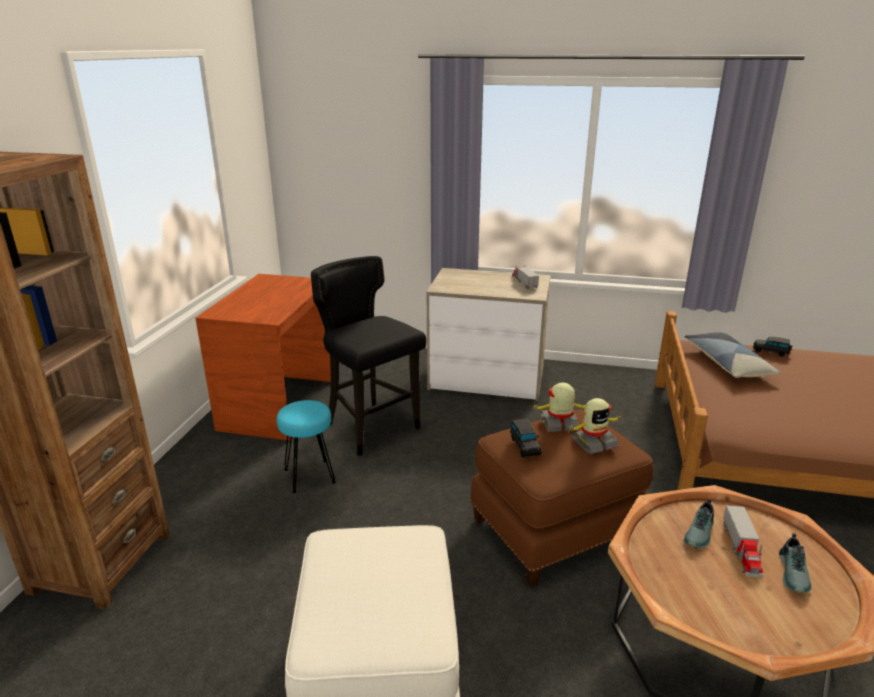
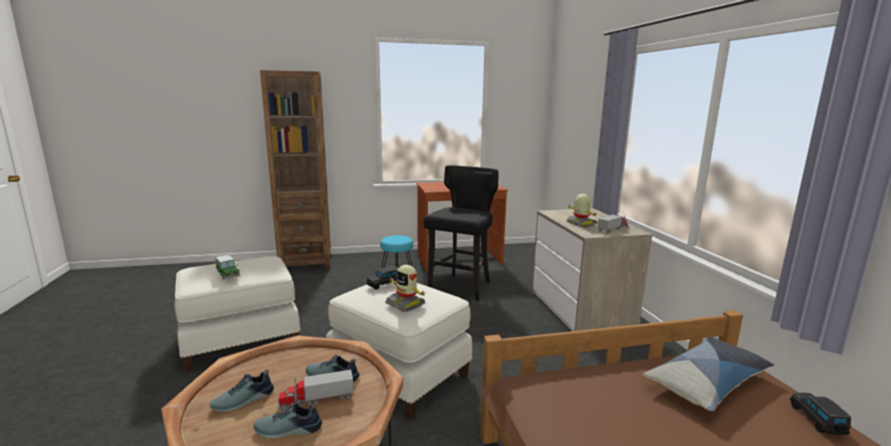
camera: 65 degrees right, 10 degrees down
brown ottoman [470,410,654,587] -> white ottoman [326,283,473,419]
toy robot [531,383,586,432] -> toy robot moved to [566,194,597,227]
none -> shoe [209,369,274,412]
none -> toy car [215,254,240,280]

